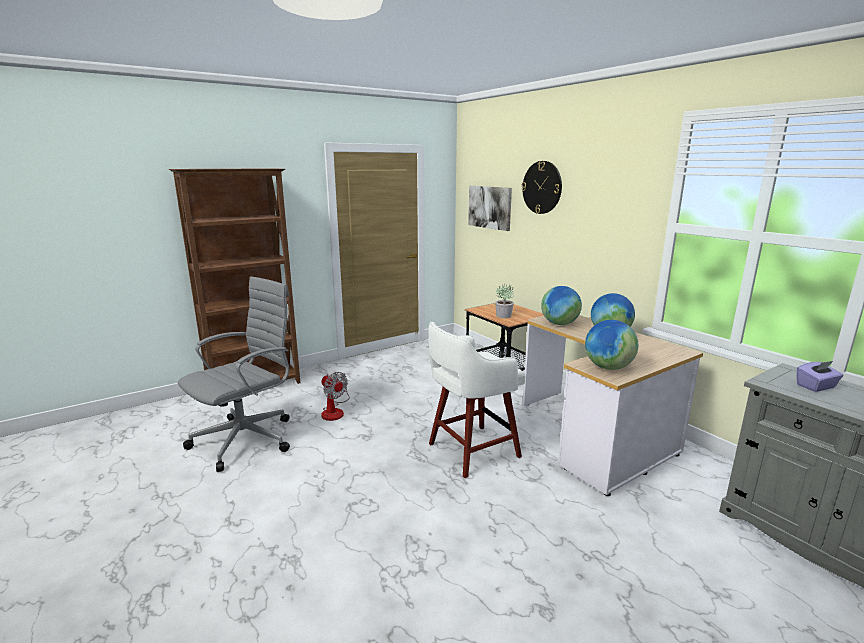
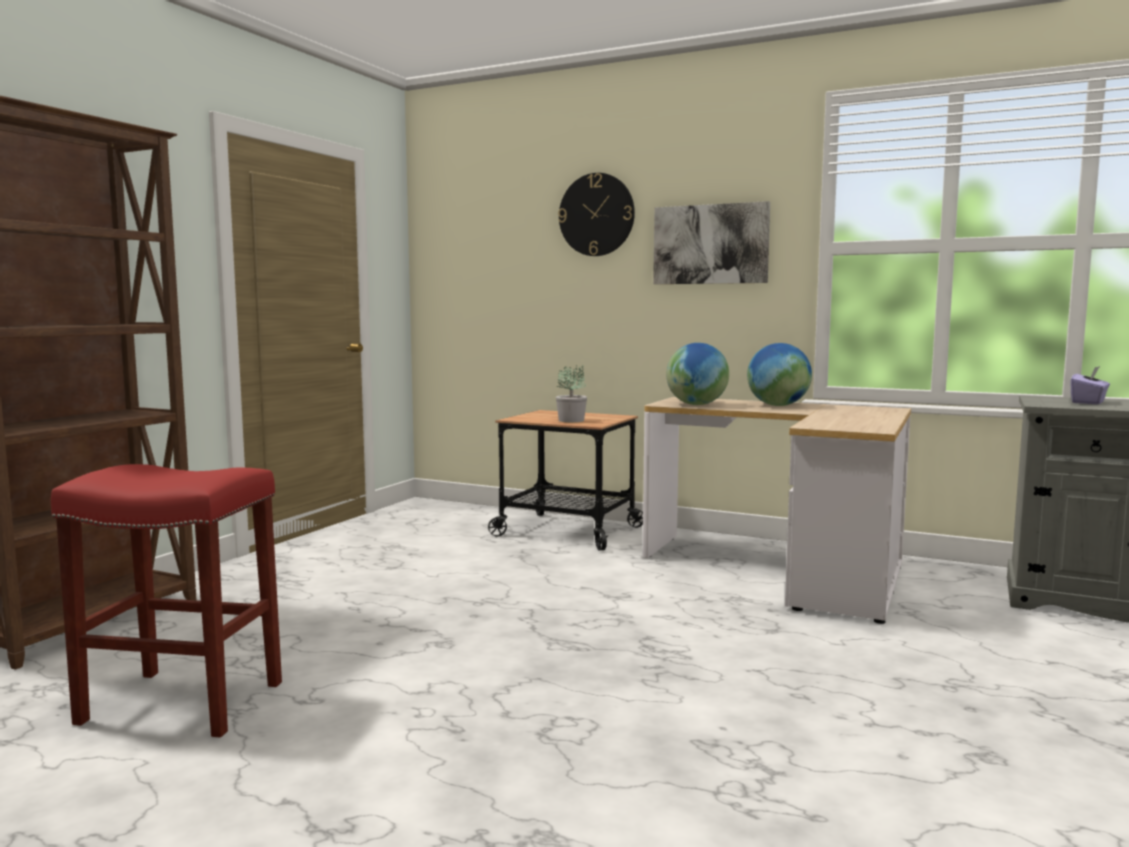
camera: 30 degrees left, 10 degrees down
grey office chair [178,276,290,472] -> red stool [51,464,282,737]
fan [321,372,350,421] -> none
white stool [429,322,526,478] -> none
picture [468,186,512,231] -> picture moved to [653,201,770,284]
globe [585,320,638,370] -> none

